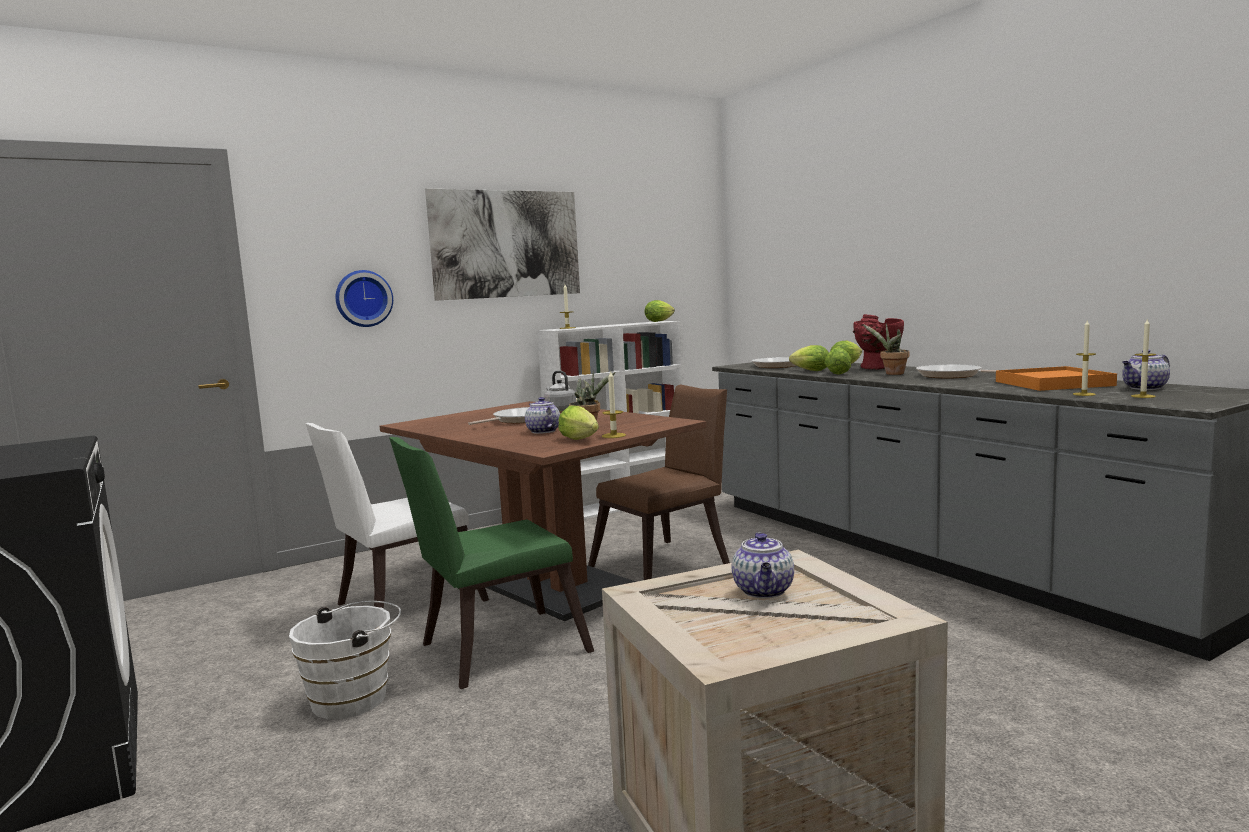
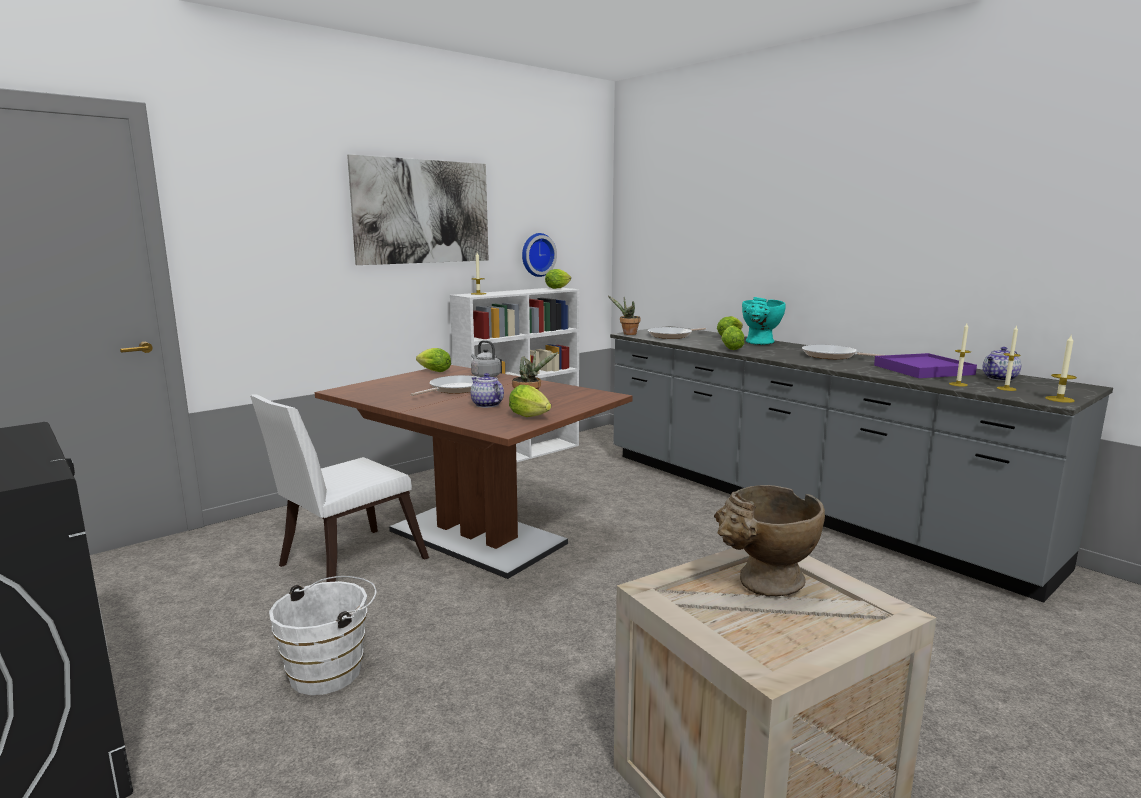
camera: 10 degrees left, 5 degrees up
wall clock [336,270,393,327] -> wall clock moved to [522,233,557,277]
green chair [389,437,594,689] -> none
brown chair [588,385,730,580] -> none
candle [602,370,626,438] -> candle moved to [1045,334,1077,403]
teapot [732,532,794,599] -> beige vase [714,485,825,597]
lettuce [789,345,829,371] -> lettuce moved to [416,348,451,372]
red vase [853,314,904,370] -> turquoise vase [742,297,786,345]
potted plant [862,323,910,375] -> potted plant moved to [608,296,640,335]
orange tray [996,366,1117,391] -> purple tray [874,353,977,378]

